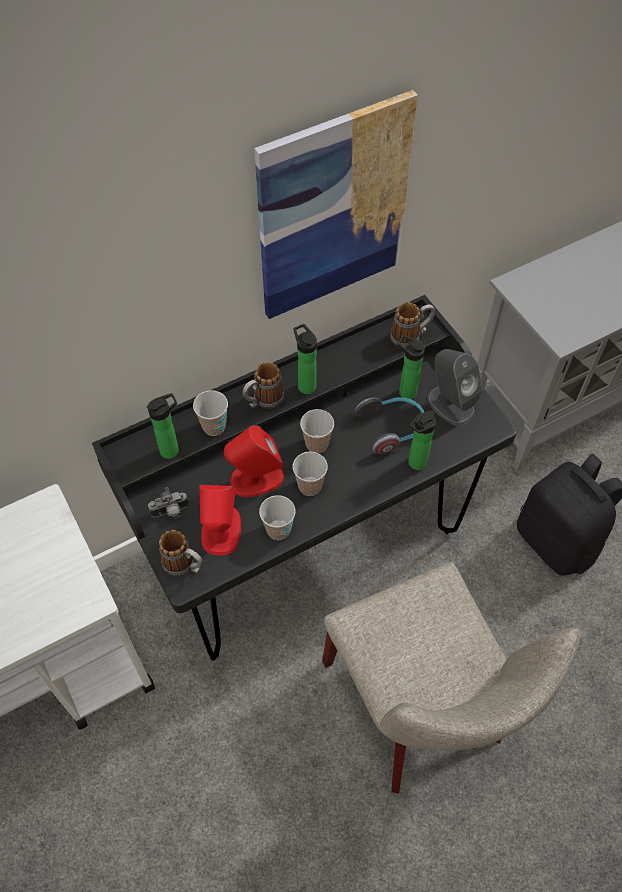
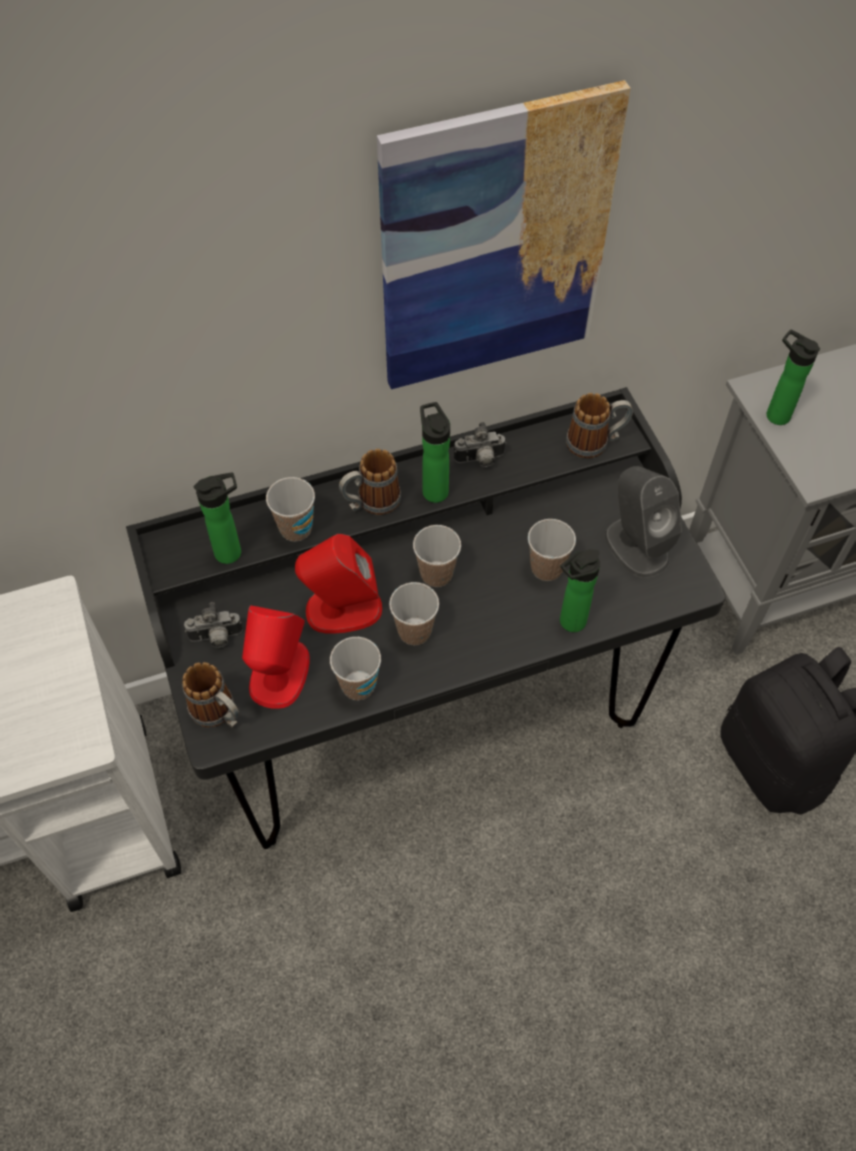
camera: 10 degrees right, 0 degrees up
beige chair [322,562,580,794] -> none
headphones [355,397,424,454] -> cup [528,519,576,581]
bottle [398,335,425,399] -> bottle moved to [766,330,820,425]
none -> camera [454,422,506,467]

